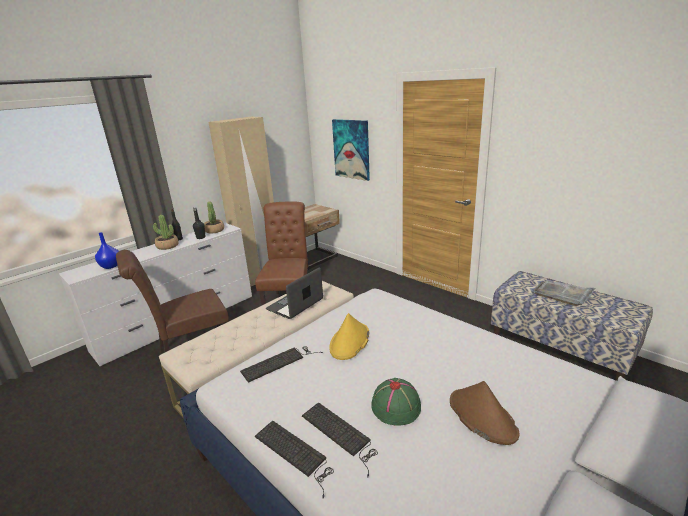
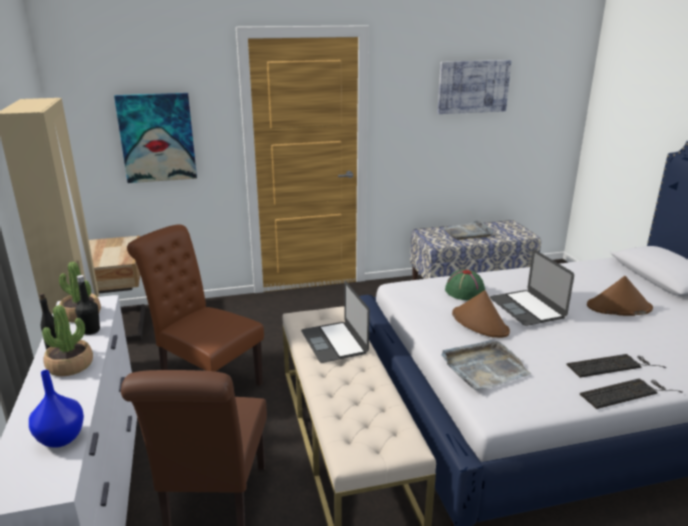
camera: 60 degrees left, 0 degrees up
keyboard [240,346,323,383] -> grey tray [441,340,531,390]
yellow hat [329,313,369,360] -> brown hat [452,290,510,338]
green hat [371,378,421,426] -> green hat moved to [445,269,485,300]
none -> picture [437,60,512,114]
none -> laptop [490,250,574,326]

